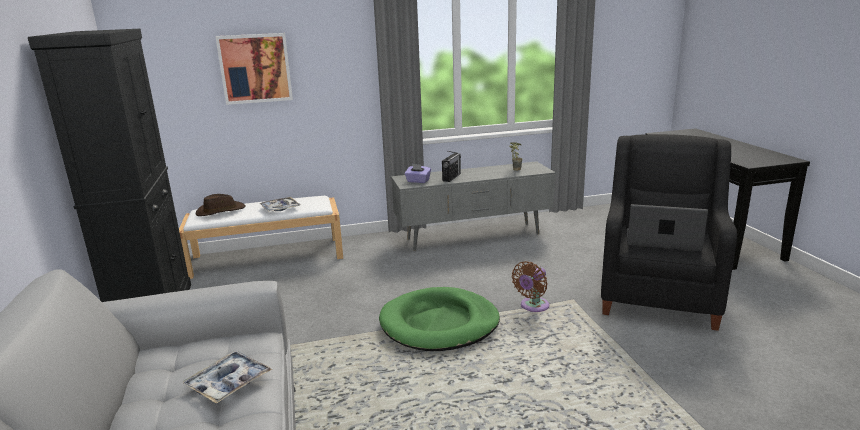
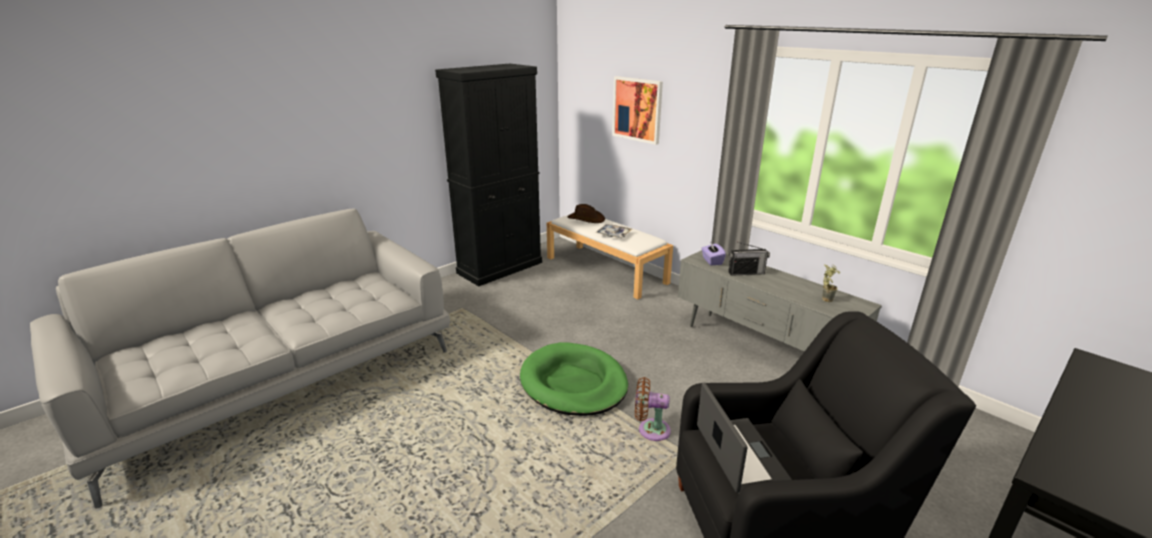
camera: 60 degrees right, 5 degrees up
tray [182,351,272,404] -> none

